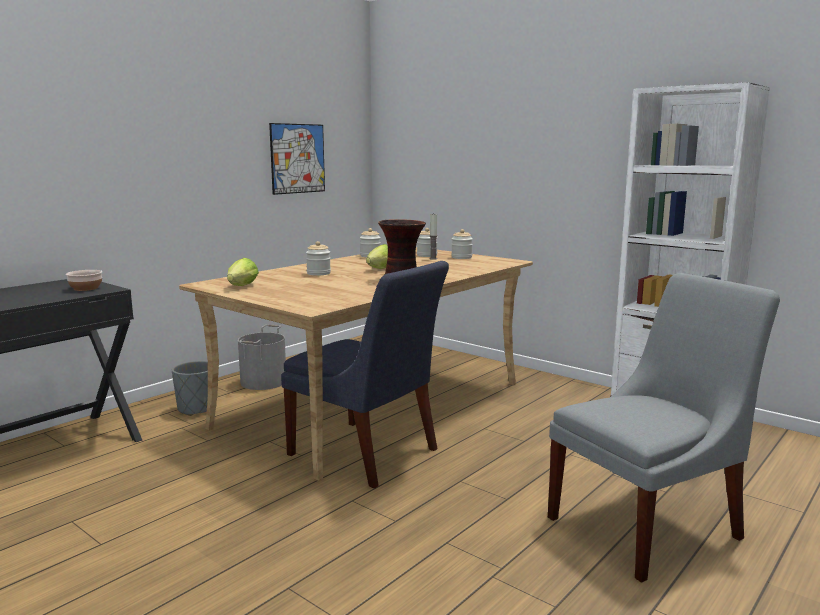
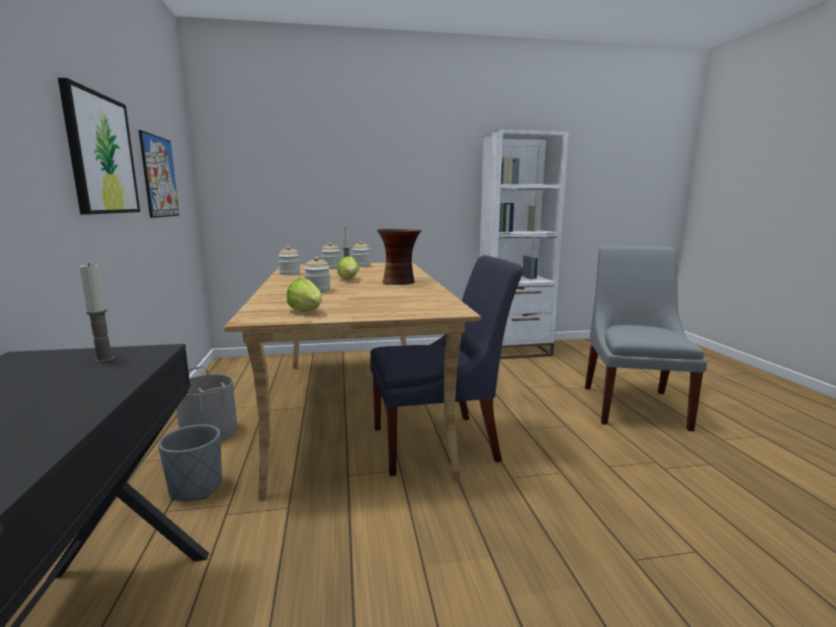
camera: 50 degrees left, 0 degrees up
bowl [66,270,102,291] -> candle [79,263,114,363]
none -> picture [58,78,140,214]

